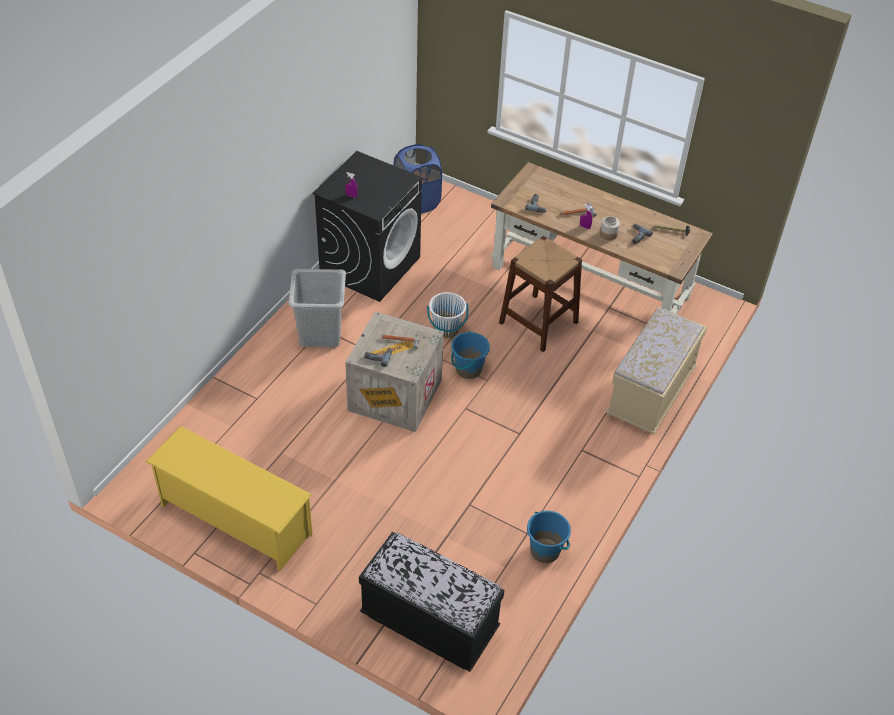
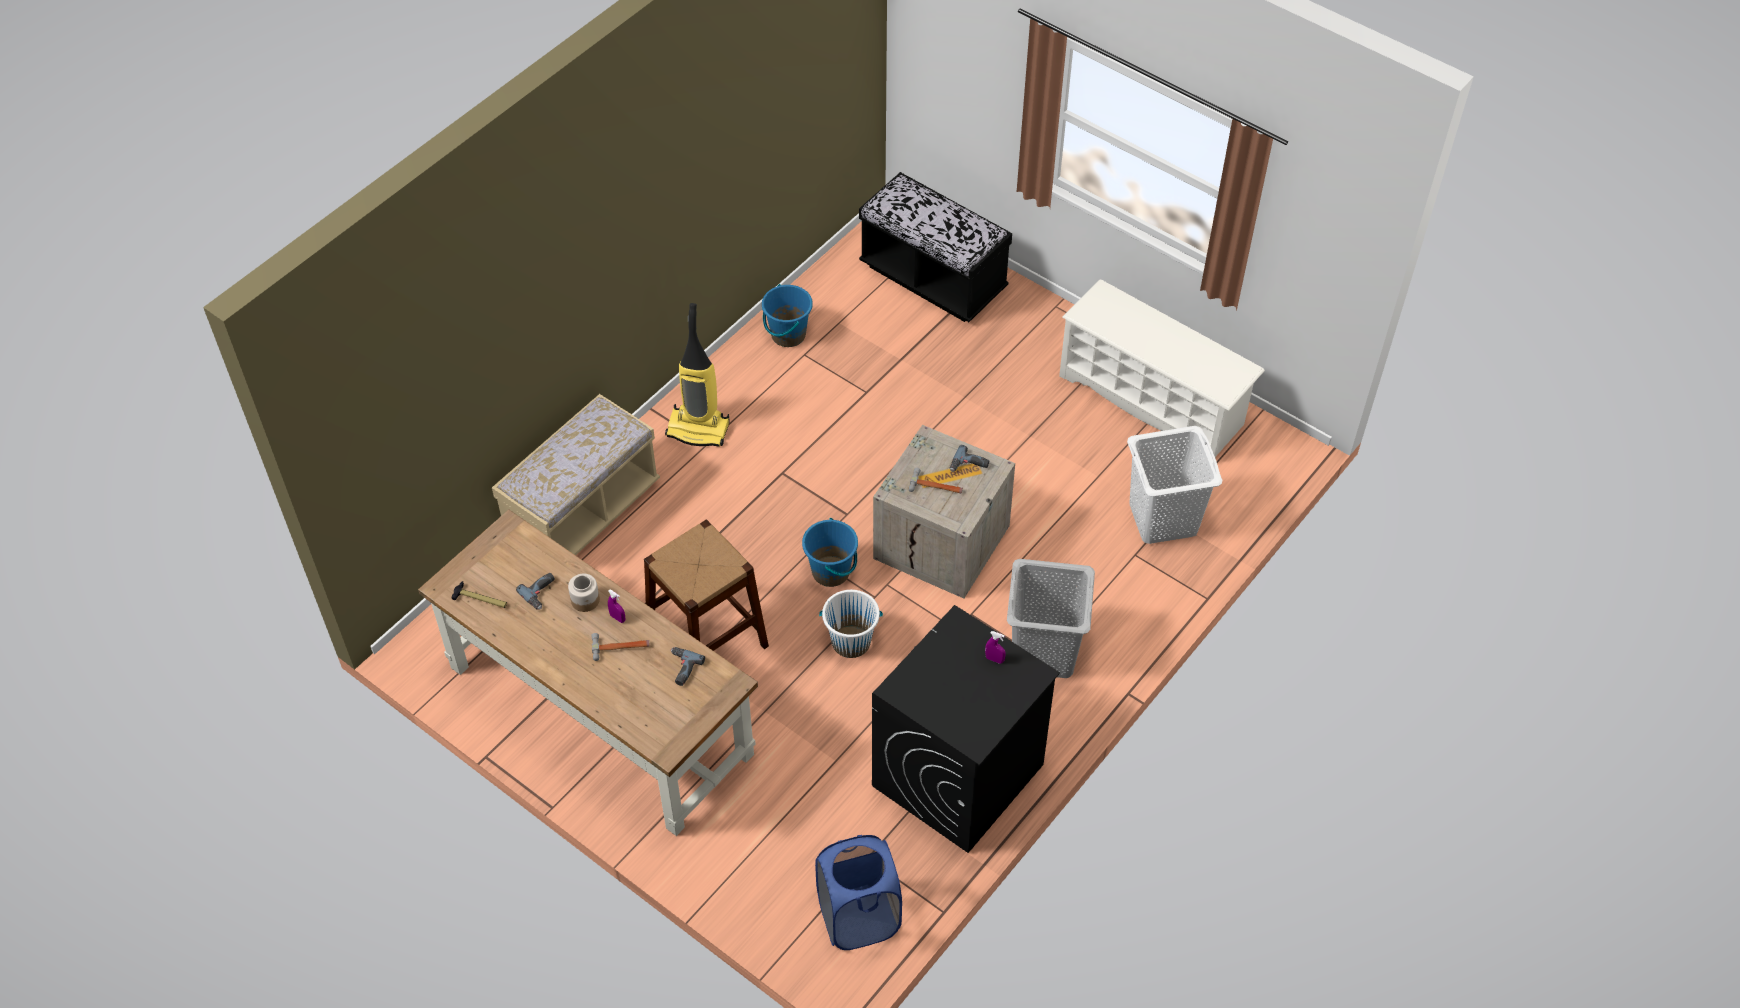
camera: 170 degrees left, 5 degrees up
yellow shoe rack [146,426,313,571] -> white shoe rack [1059,279,1265,458]
none -> vacuum cleaner [665,303,730,447]
none -> white laundry basket [1127,426,1222,544]

